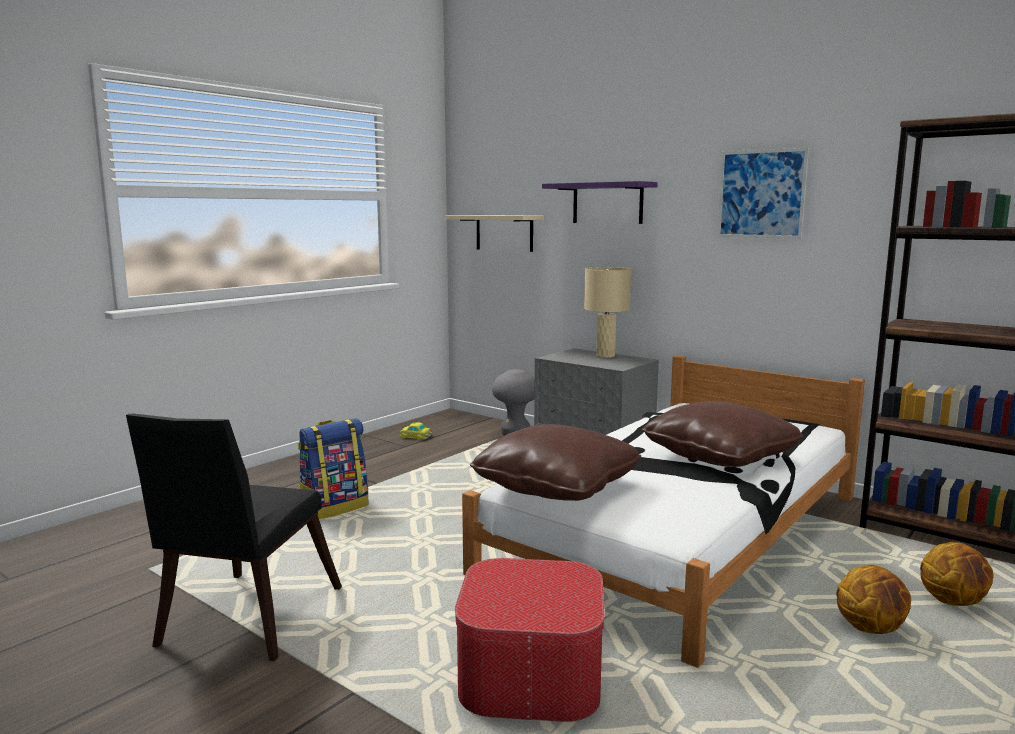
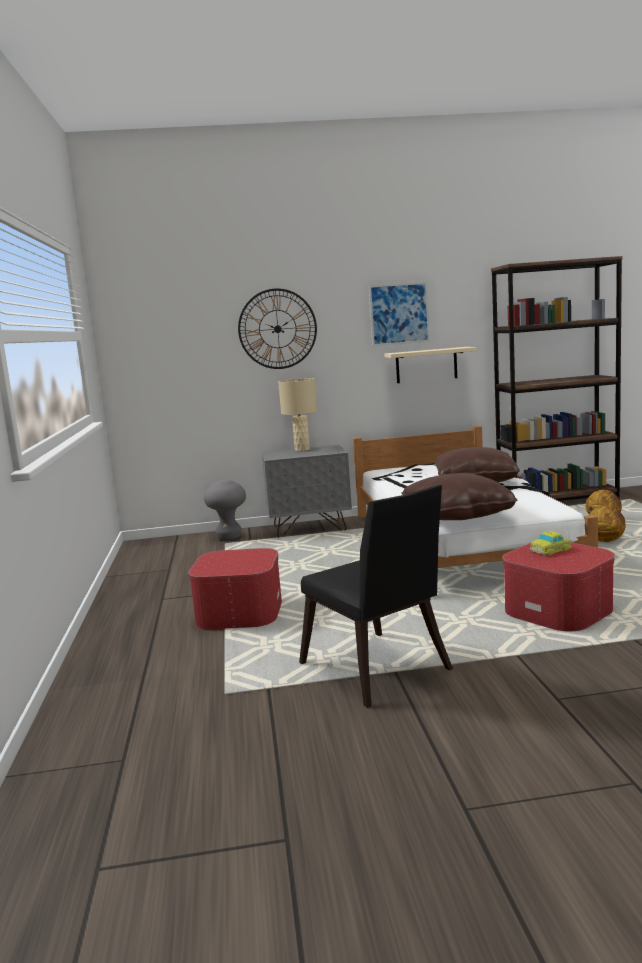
camera: 45 degrees left, 0 degrees up
backpack [298,418,368,519] -> ottoman [188,548,282,631]
toy car [400,422,433,440] -> toy car moved to [530,531,572,556]
beige shelf [446,215,544,252] -> beige shelf moved to [384,347,477,383]
purple shelf [542,181,658,224] -> wall clock [238,289,317,369]

